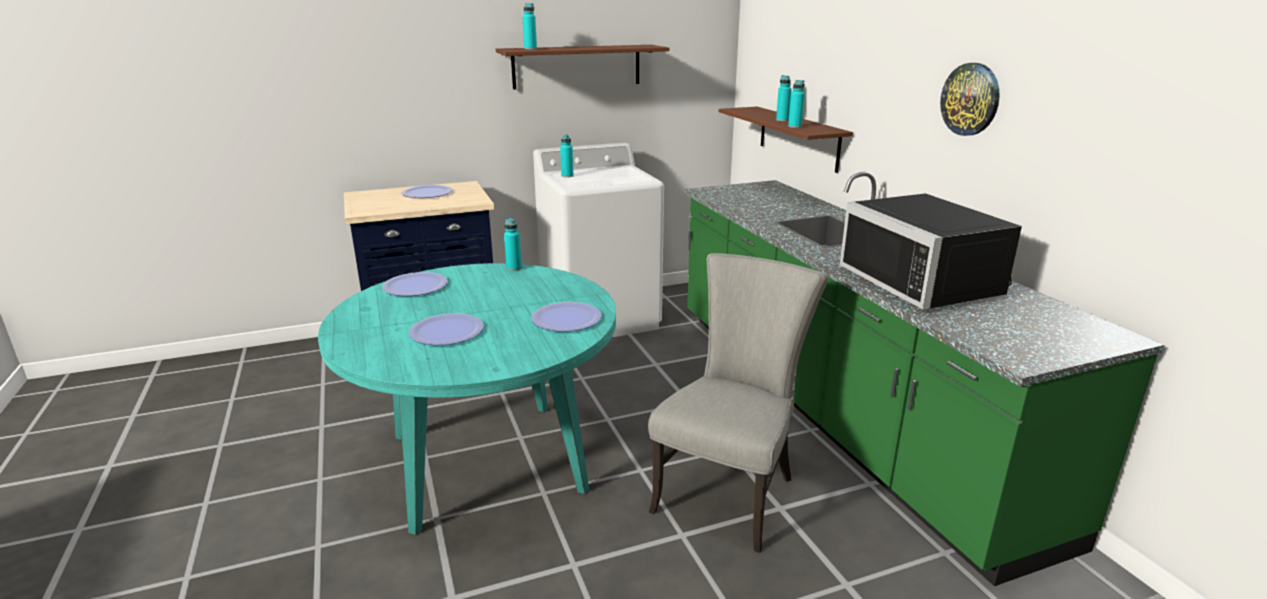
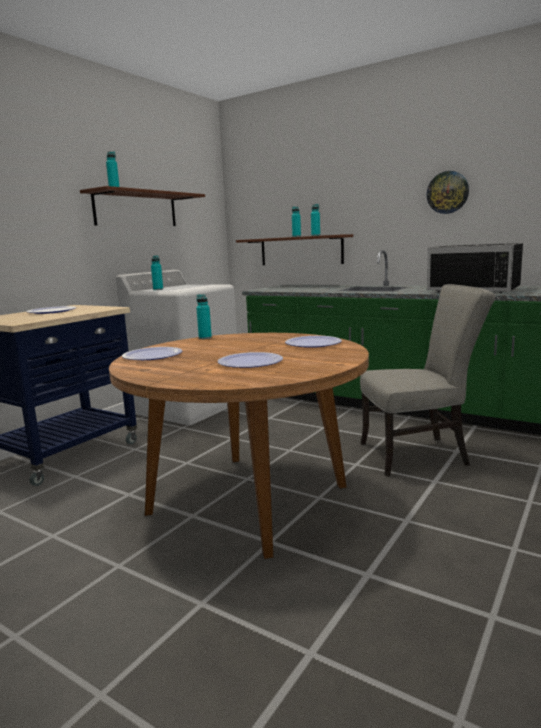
camera: 35 degrees left, 10 degrees down
turquoise dining table [318,263,616,535] -> brown dining table [109,333,369,559]
grey chair [648,253,829,553] -> grey chair turned 90 degrees clockwise [360,284,496,476]

